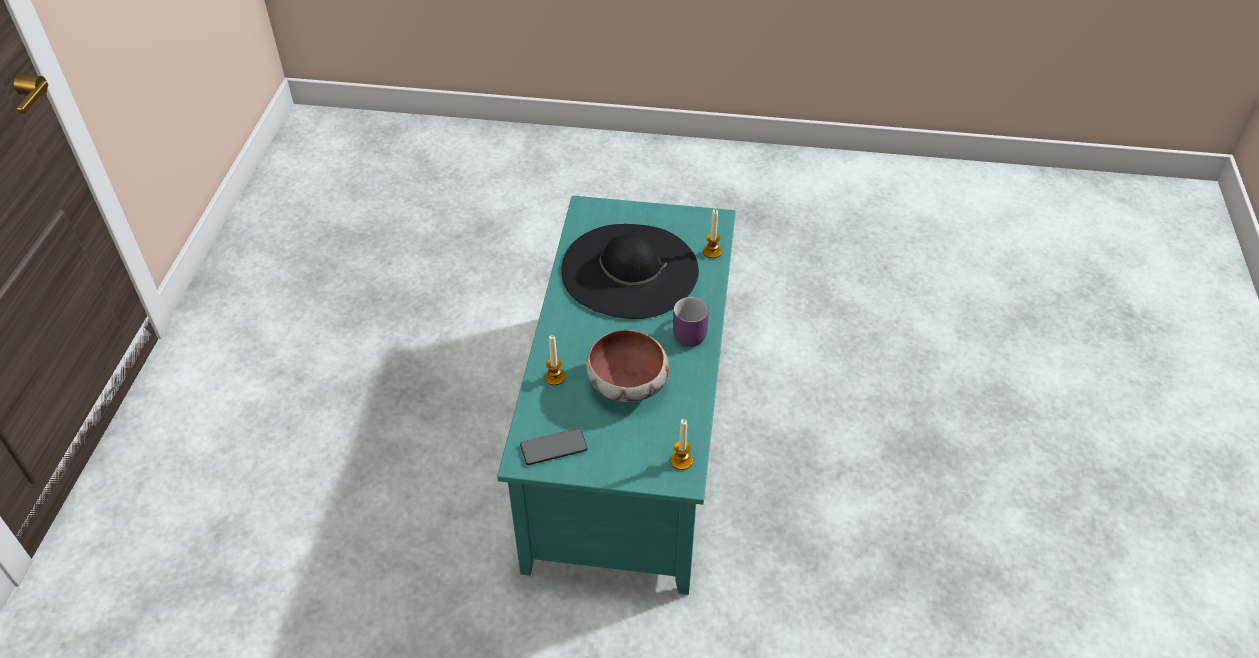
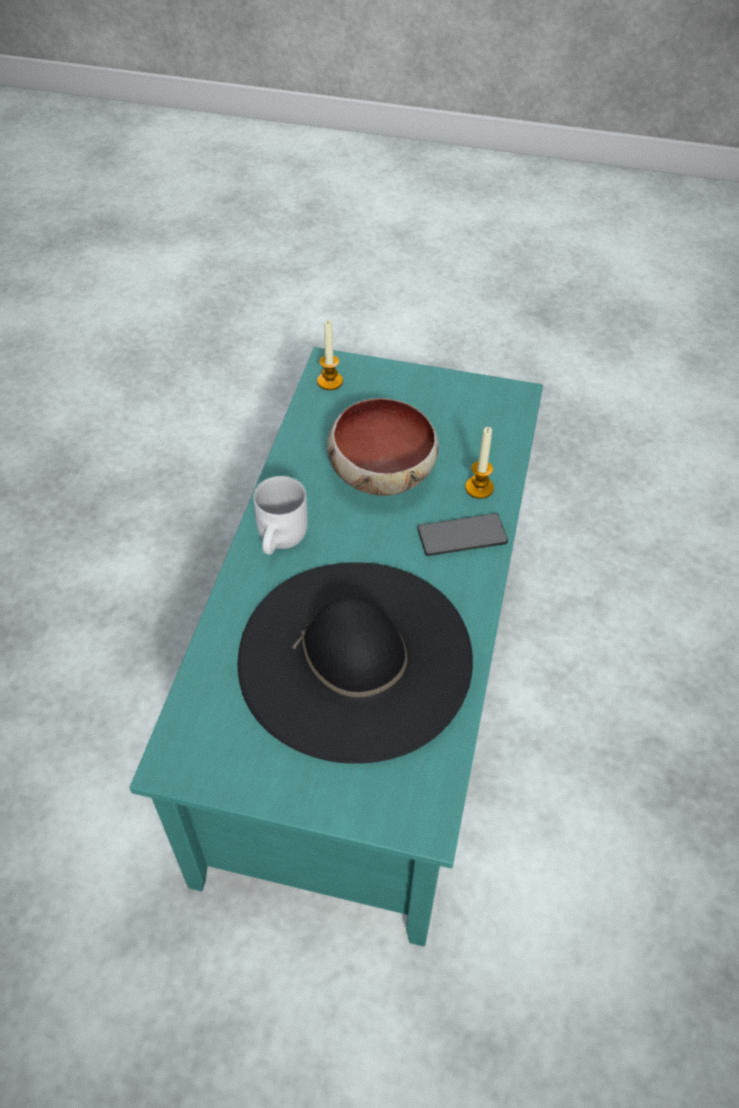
camera: 175 degrees left, 5 degrees up
phone [520,428,588,465] -> phone moved to [417,513,508,556]
purple mug [673,297,709,347] -> white mug [253,476,308,555]
candle [703,209,722,258] -> none

